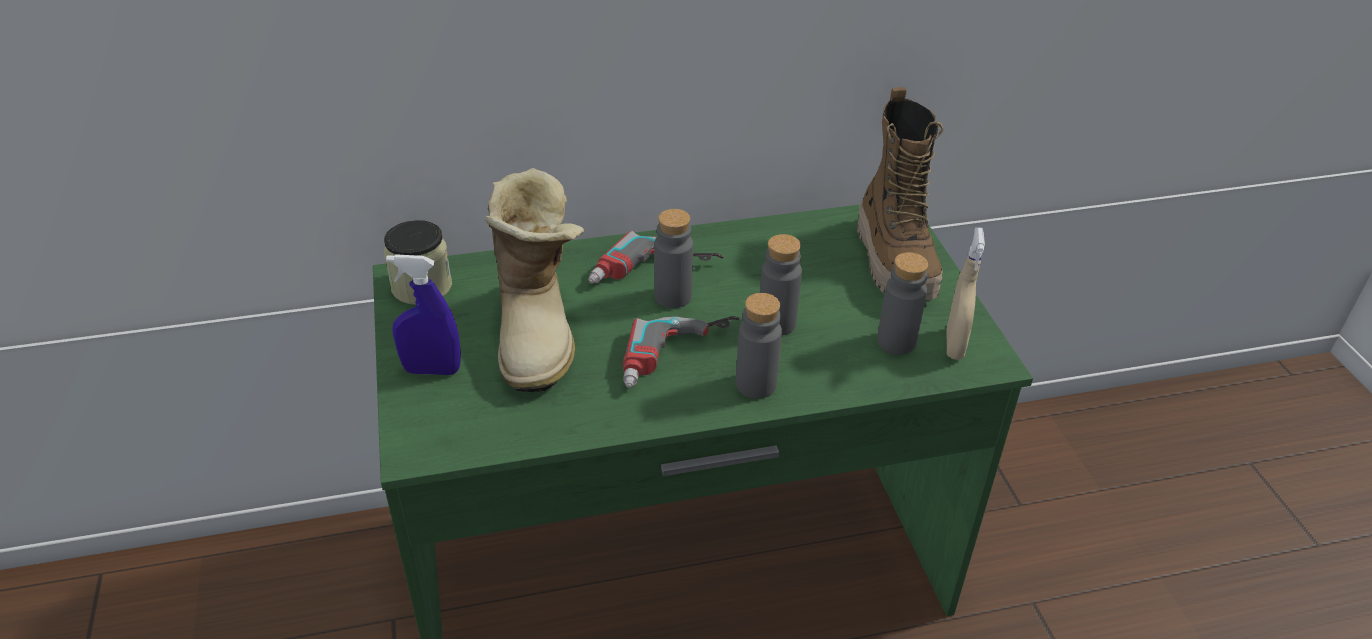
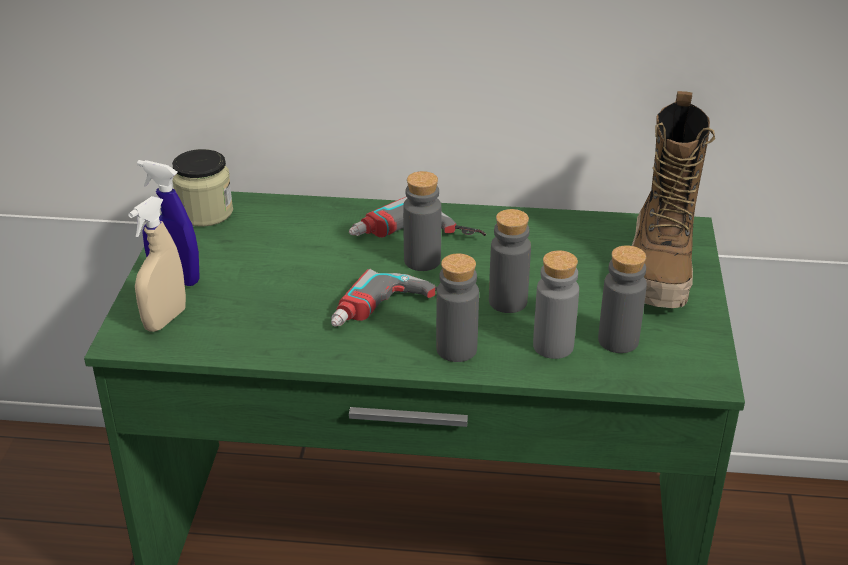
camera: 20 degrees right, 5 degrees down
boot [485,168,584,392] -> none
beige spray bottle [947,228,985,360] -> beige spray bottle moved to [128,196,186,332]
none -> grey bottle [533,250,579,359]

